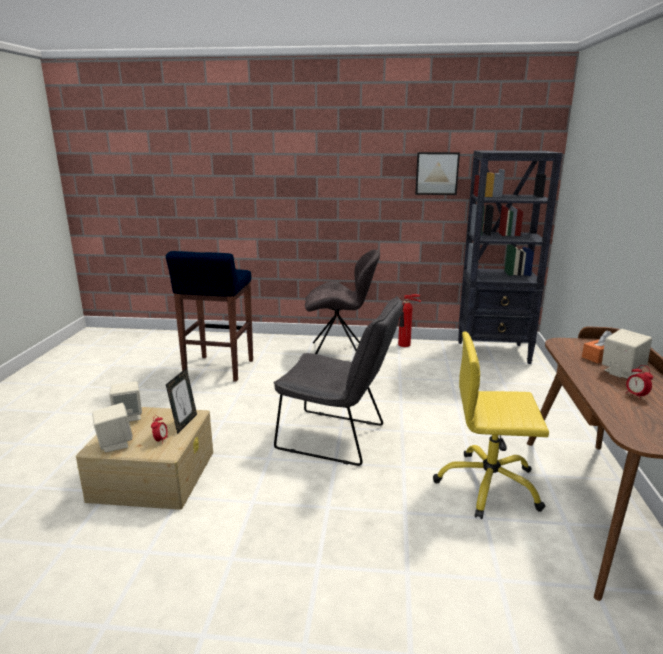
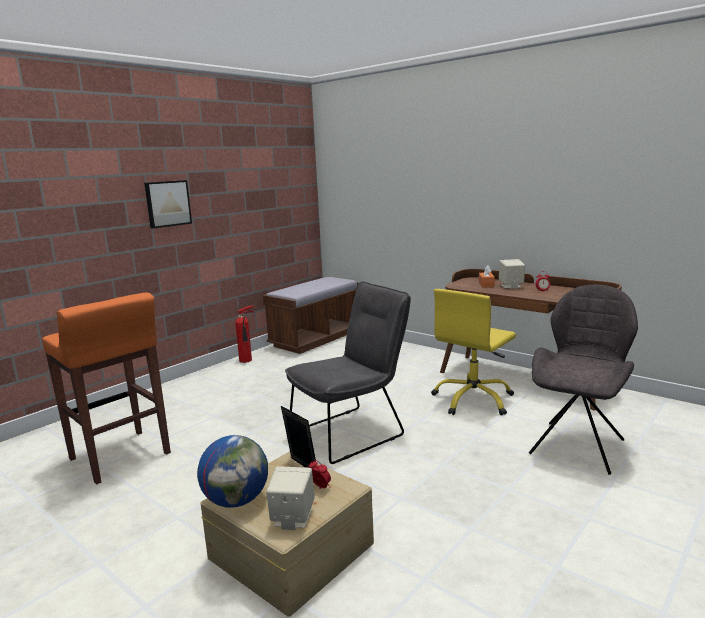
camera: 55 degrees left, 5 degrees down
beige speaker [109,381,142,421] -> globe [197,435,268,508]
blue stool [166,251,253,382] -> orange stool [42,293,171,485]
grey chair [305,249,380,354] -> grey chair moved to [529,284,638,475]
picture [415,152,460,195] -> picture moved to [144,180,192,229]
black bookcase [458,151,563,364] -> brown bench [263,277,358,354]

